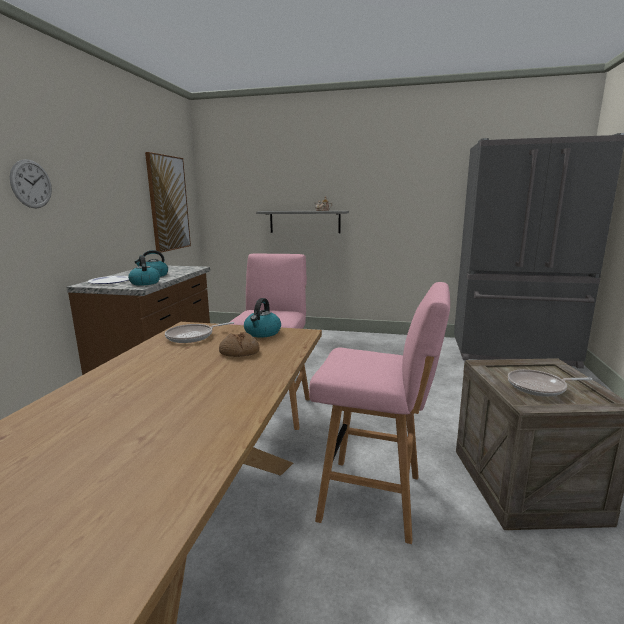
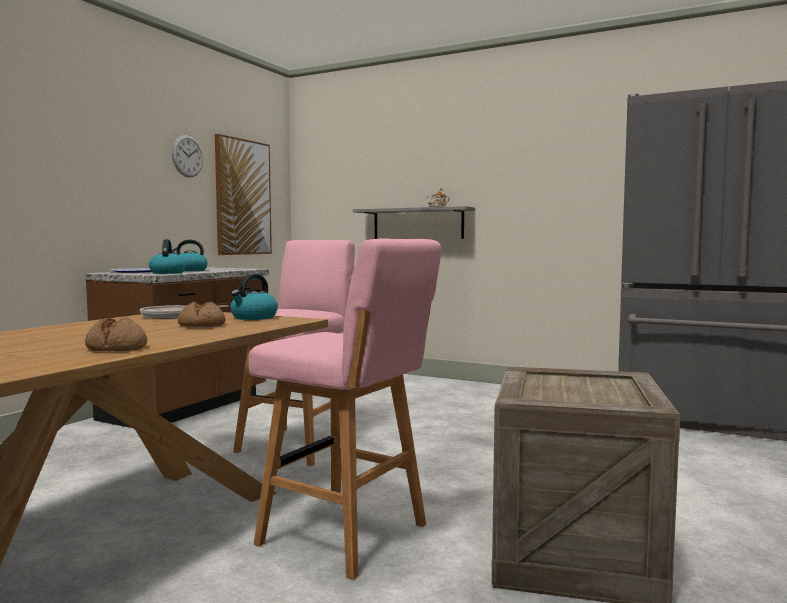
camera: 15 degrees right, 10 degrees down
wall clock [10,159,52,208] -> wall clock moved to [172,135,203,177]
frying pan [508,369,593,397] -> none
none -> bread [85,317,147,351]

